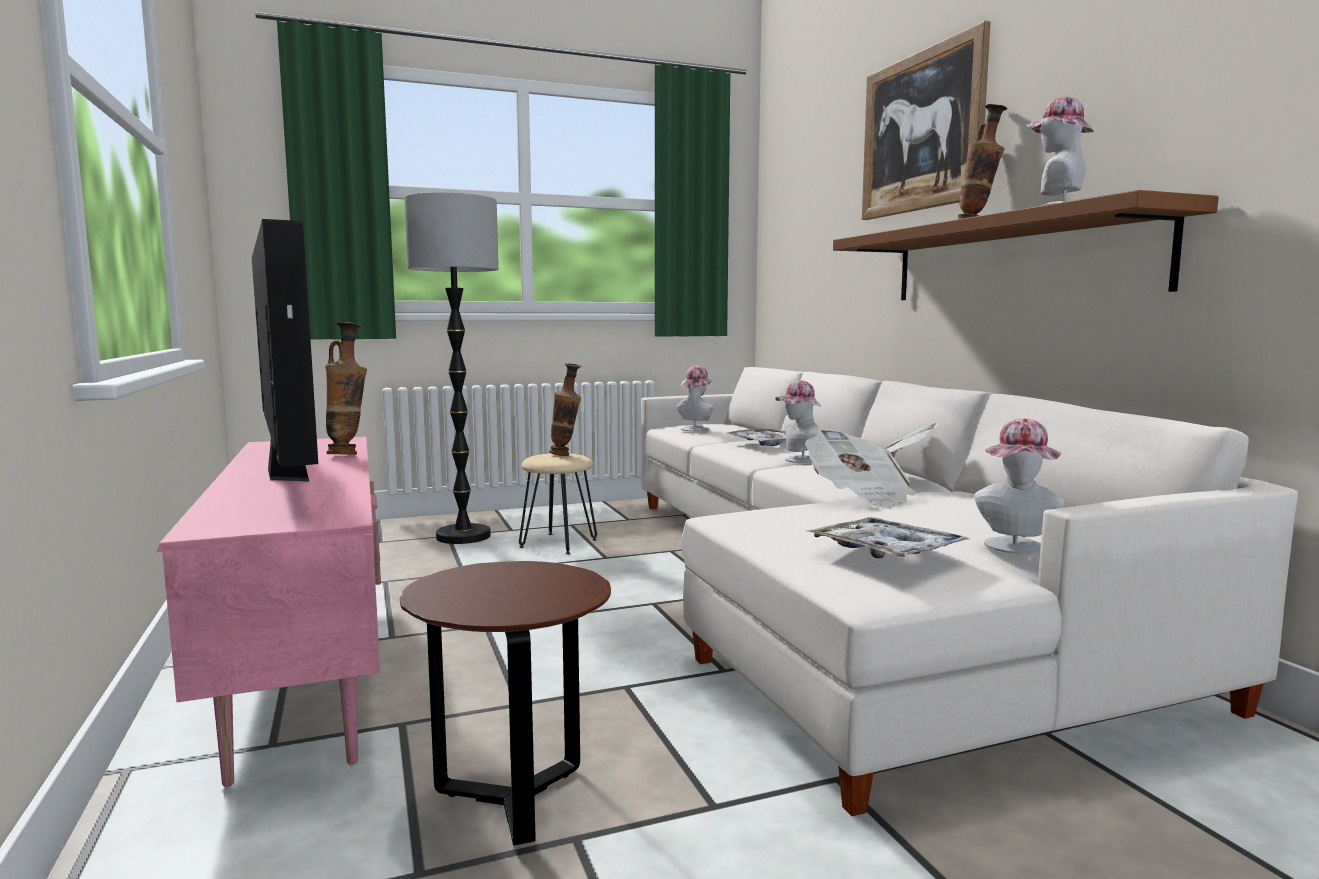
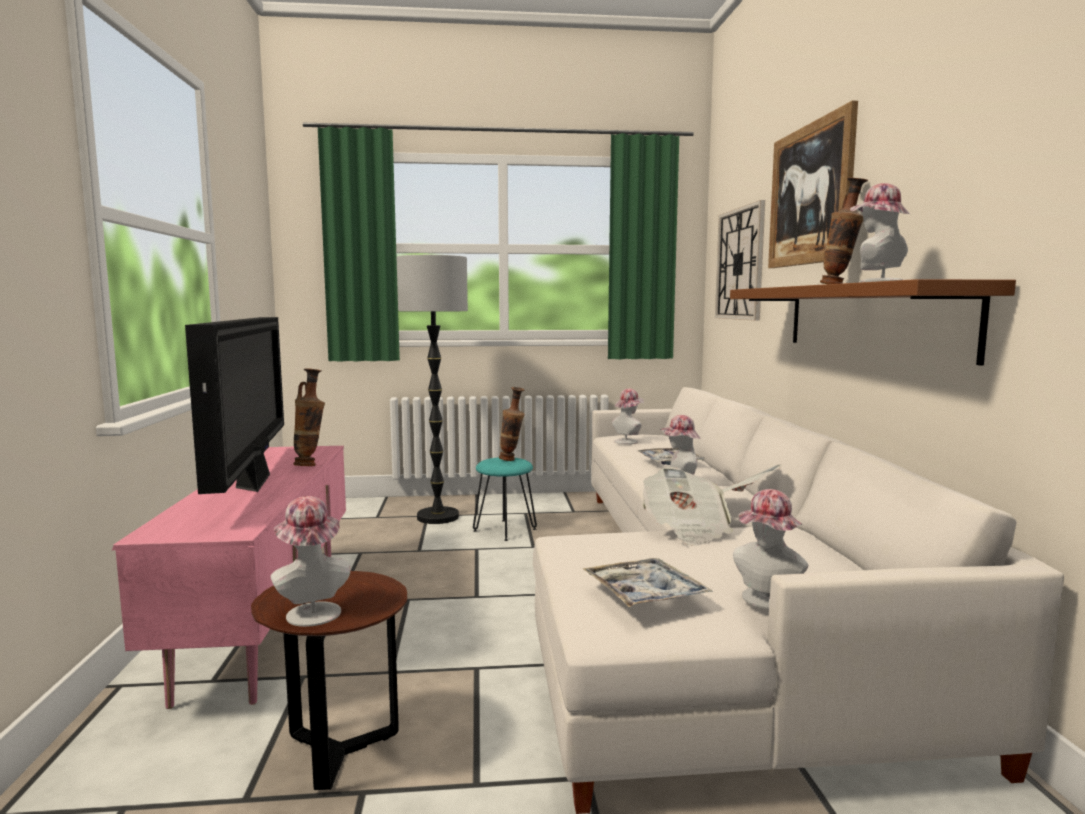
camera: 15 degrees right, 0 degrees up
beige stool [519,453,597,554] -> turquoise stool [473,457,537,541]
none -> hat [270,496,351,627]
none -> wall clock [715,200,765,321]

